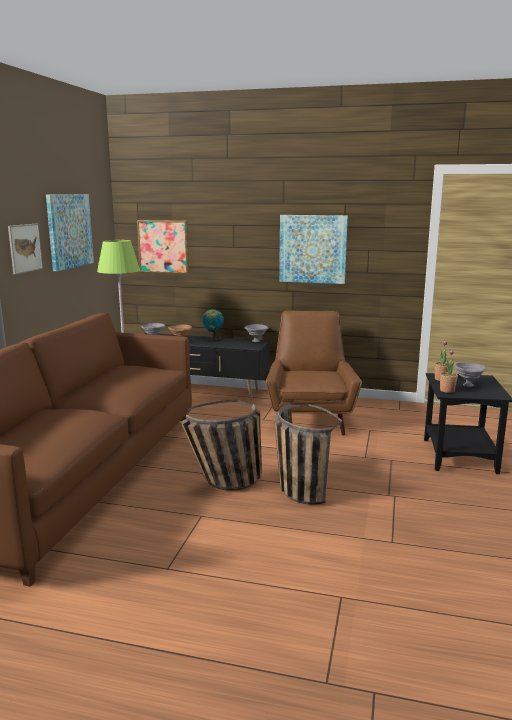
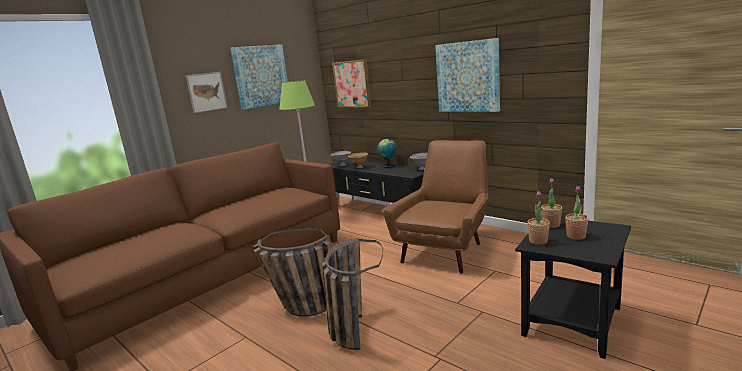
camera: 30 degrees right, 0 degrees up
grey bowl [454,363,487,387] -> potted plant [565,186,588,240]

